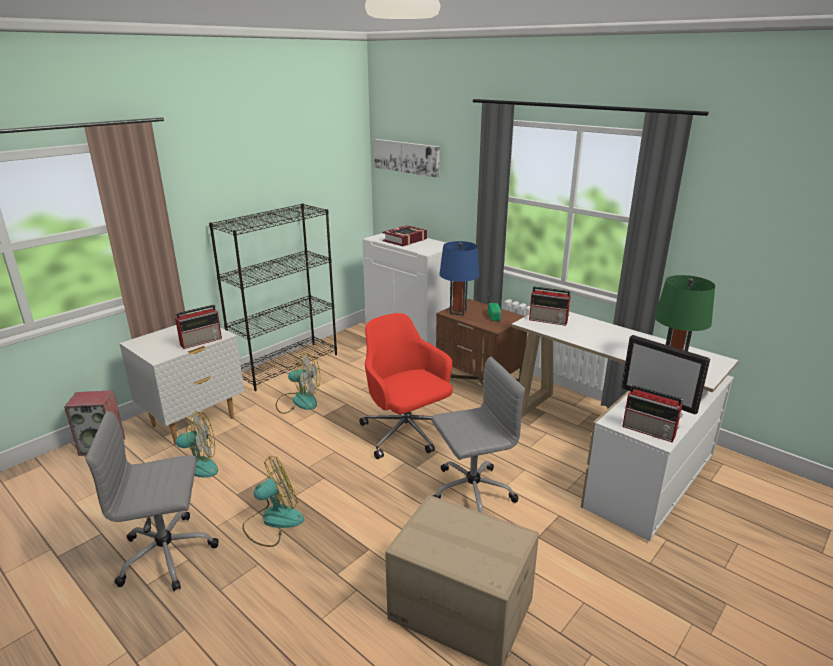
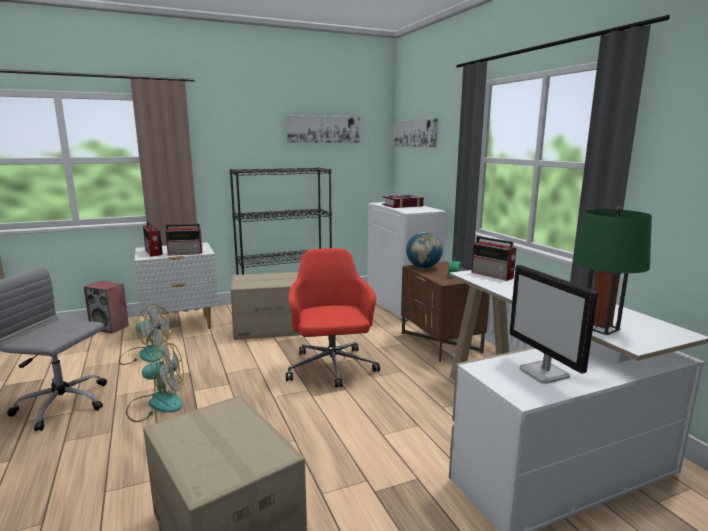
camera: 25 degrees right, 10 degrees down
fan [276,353,320,414] -> cardboard box [231,272,301,340]
grey office chair [431,357,525,513] -> none
blue table lamp [439,241,479,316] -> globe [406,232,443,269]
radio [622,385,683,443] -> radio moved to [143,221,163,256]
none -> picture [287,116,360,143]

